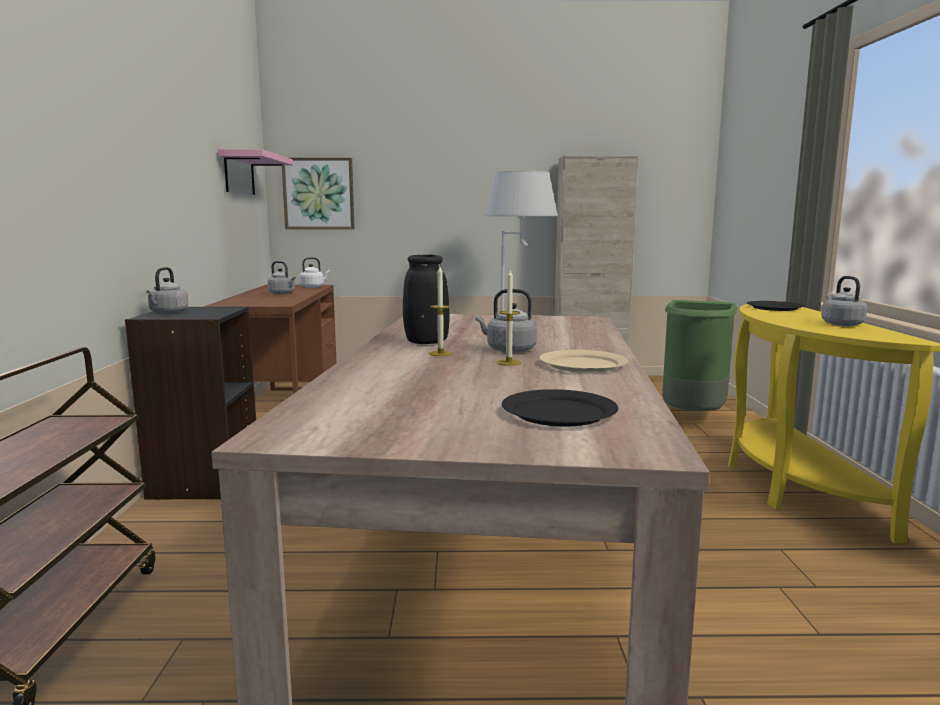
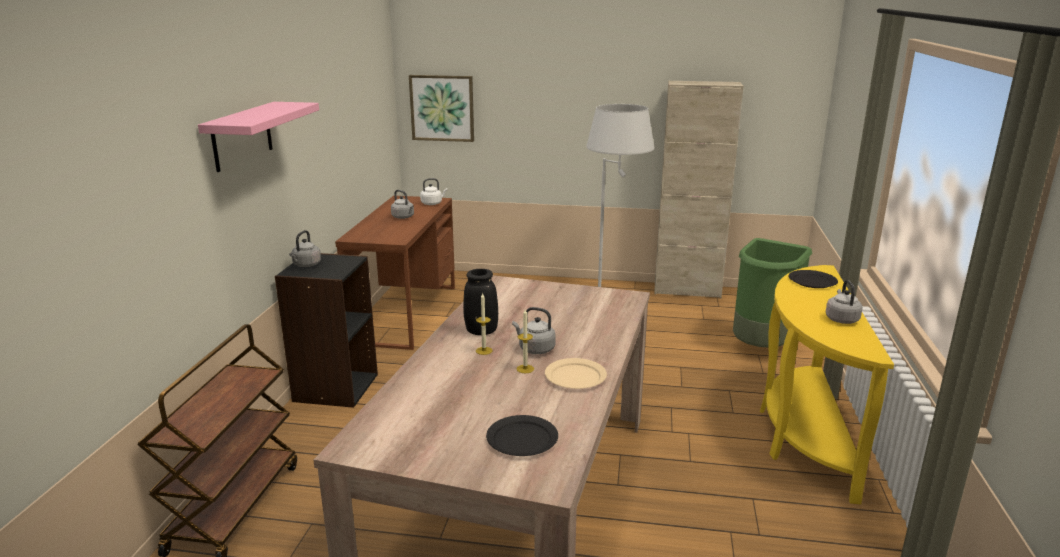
camera: 10 degrees right, 10 degrees up
pink shelf [218,149,293,195] -> pink shelf moved to [198,102,319,172]

